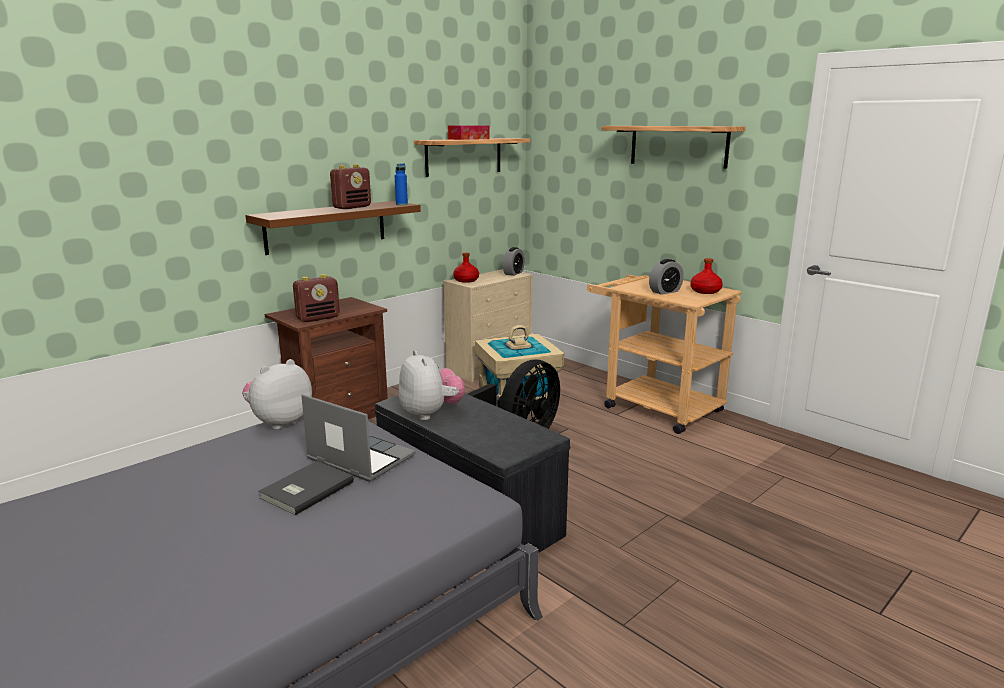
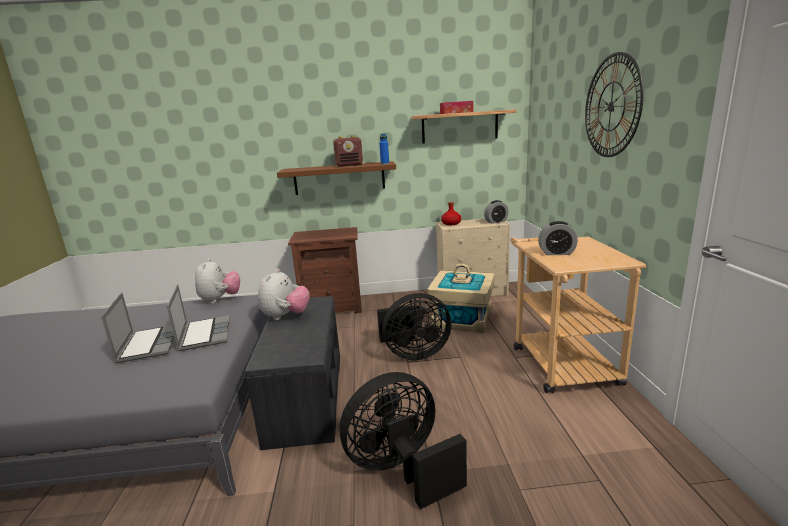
camera: 40 degrees right, 0 degrees up
plush toy [242,359,312,430] -> plush toy turned 90 degrees clockwise [195,259,240,304]
grey book [258,461,354,515] -> laptop [101,293,175,363]
radio [293,274,340,322] -> none
shelf [601,126,746,169] -> wall clock [585,52,644,157]
red bottle [690,258,723,294] -> none
none -> black fan [340,372,467,509]

